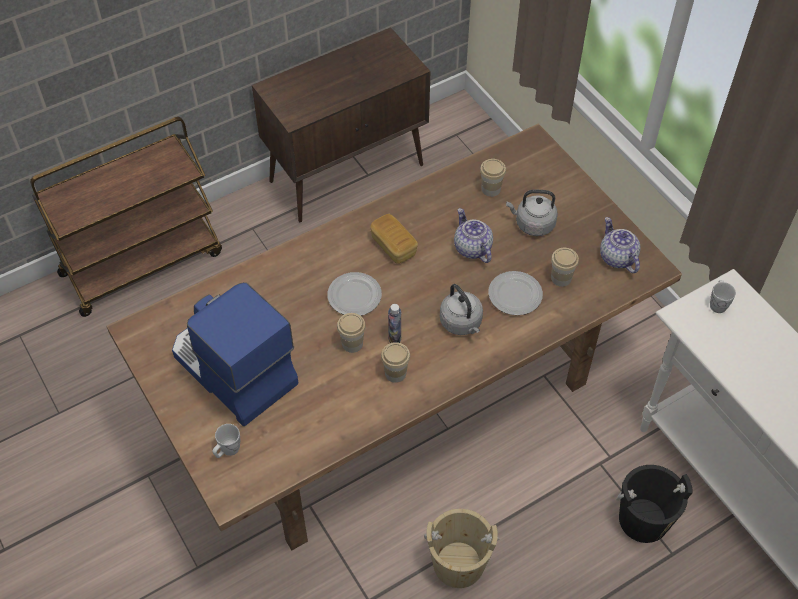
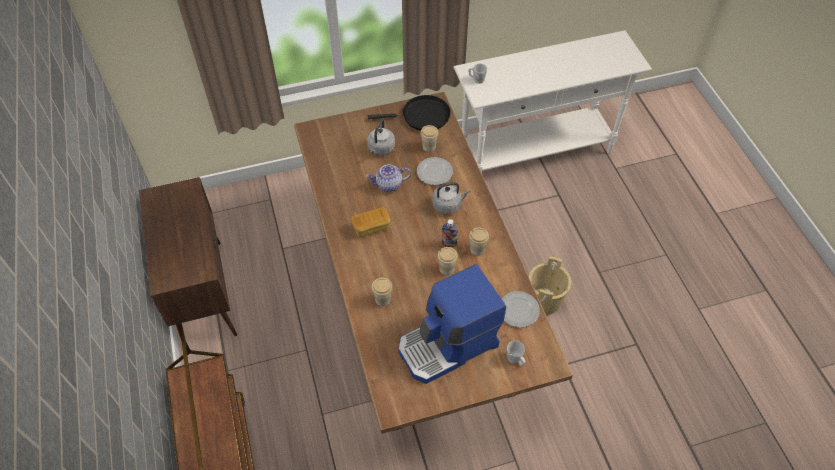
camera: 75 degrees left, 0 degrees up
plate [327,272,382,316] -> plate moved to [501,291,540,327]
cup [480,159,506,197] -> cup moved to [372,278,393,306]
teapot [600,217,640,273] -> black frying pan [368,95,450,131]
black bucket [616,465,693,543] -> none

